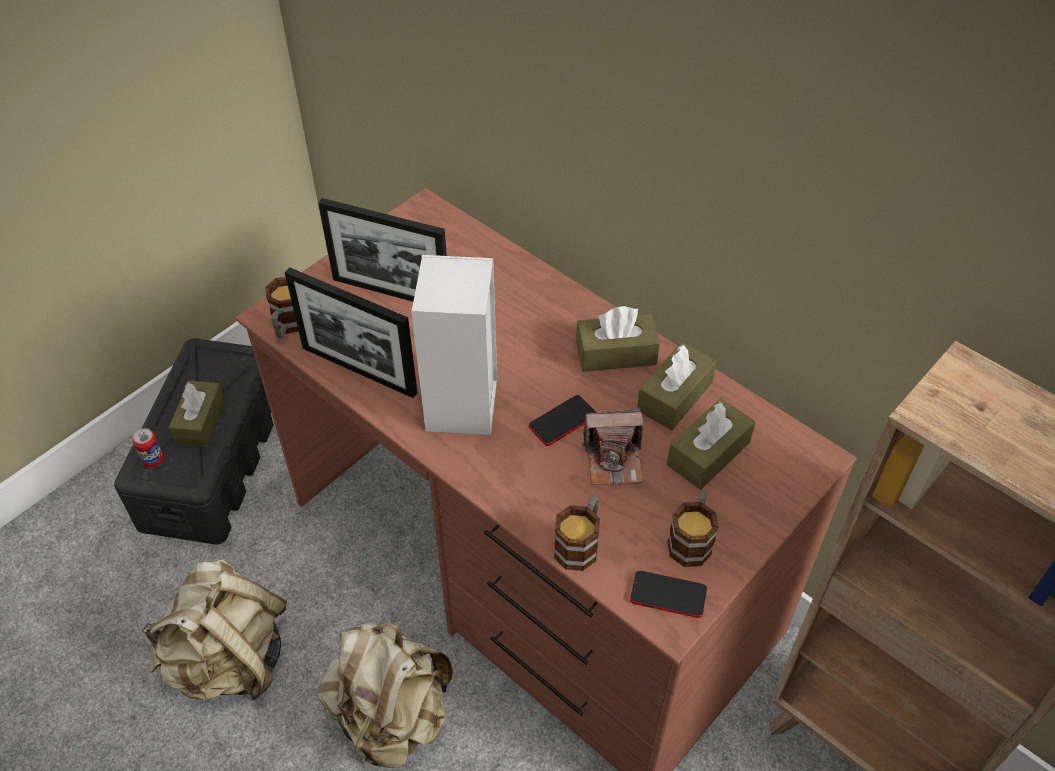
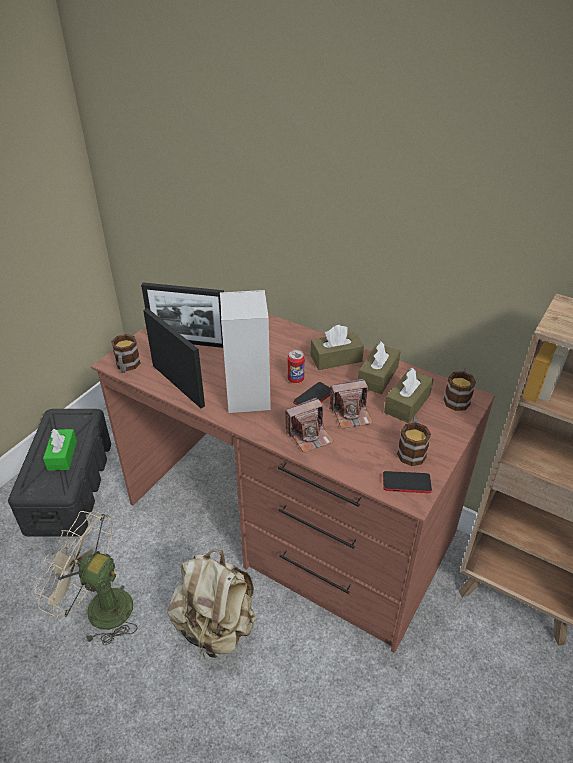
camera: 10 degrees left, 10 degrees down
can [133,428,164,468] -> can moved to [287,350,305,383]
beige backpack [142,559,287,700] -> beige fan [35,511,137,645]
brown tissue box [169,380,225,447] -> green tissue box [43,429,77,471]
picture frame [285,267,417,398] -> picture frame turned 150 degrees counterclockwise [143,308,205,408]
mug [554,496,600,571] -> mug moved to [443,368,476,411]
none -> camera [285,397,334,453]

